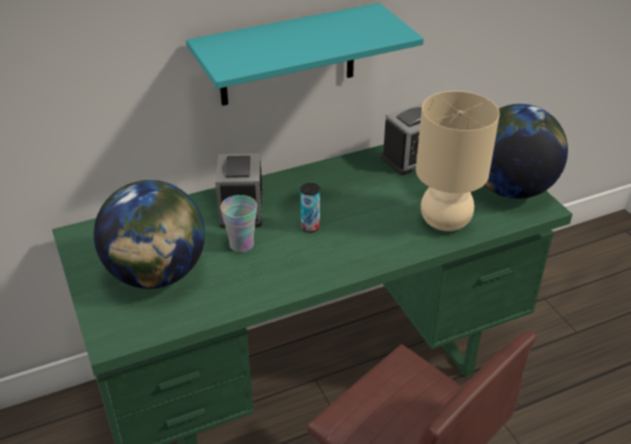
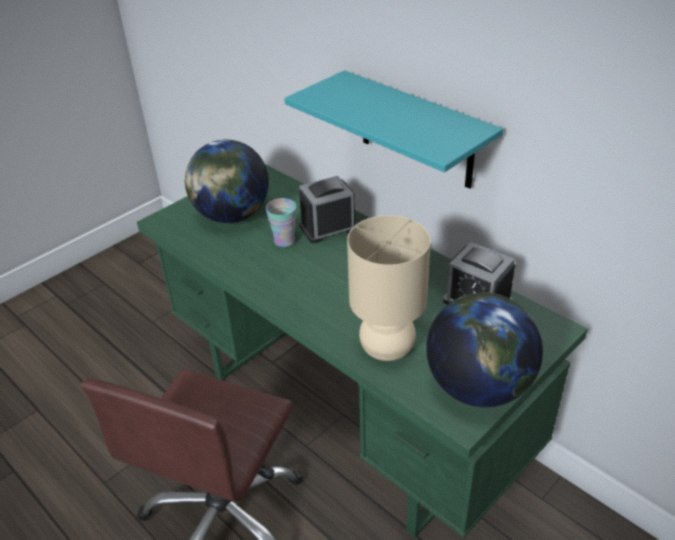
camera: 70 degrees right, 0 degrees up
can [300,183,320,232] -> none

